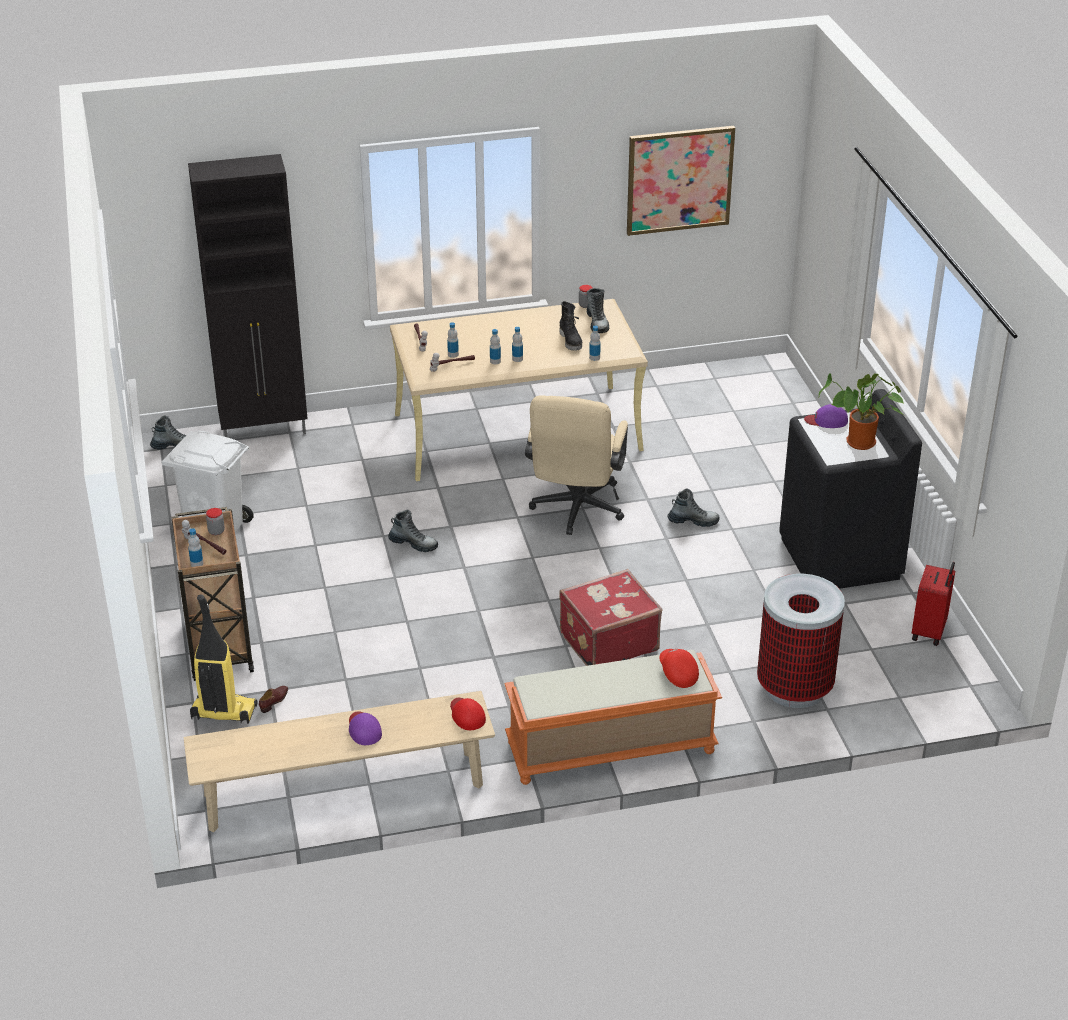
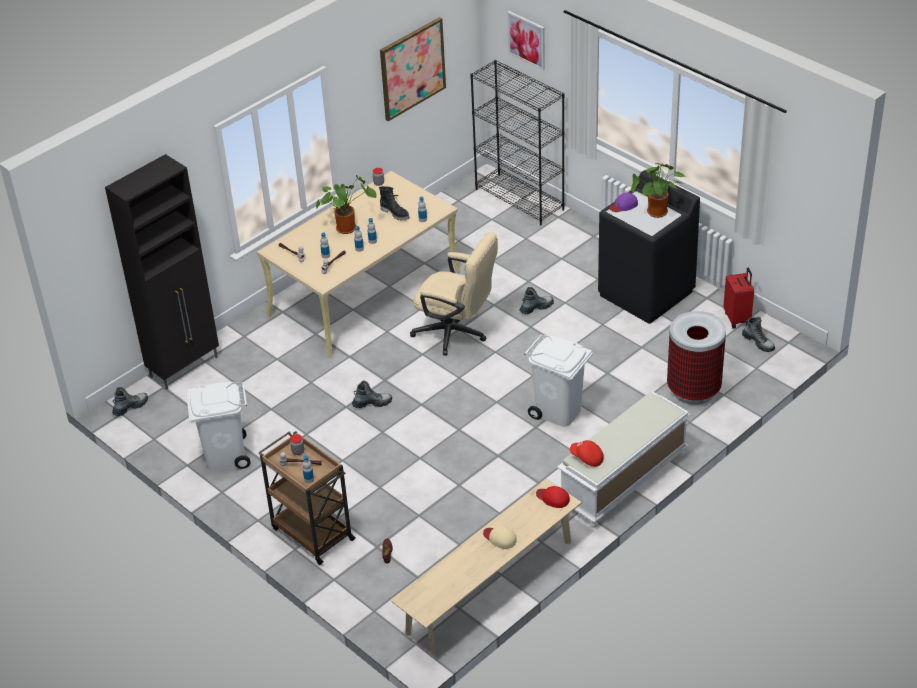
camera: 30 degrees left, 5 degrees up
vacuum cleaner [190,594,257,724] -> none
purple cap [349,711,382,745] -> beige cap [483,526,517,549]
orange bench [504,650,722,785] -> white bench [557,392,691,528]
beige office chair [525,395,628,535] -> beige office chair turned 45 degrees counterclockwise [410,232,498,356]
red suitcase [559,569,662,666] -> white trash can [524,335,593,427]
boot [587,288,609,333] -> boot moved to [742,317,775,352]
red cap [659,649,699,688] -> red cap moved to [570,440,604,467]
none -> potted plant [316,175,377,234]
none -> black bookcase [470,60,565,225]
none -> picture [507,11,545,70]

